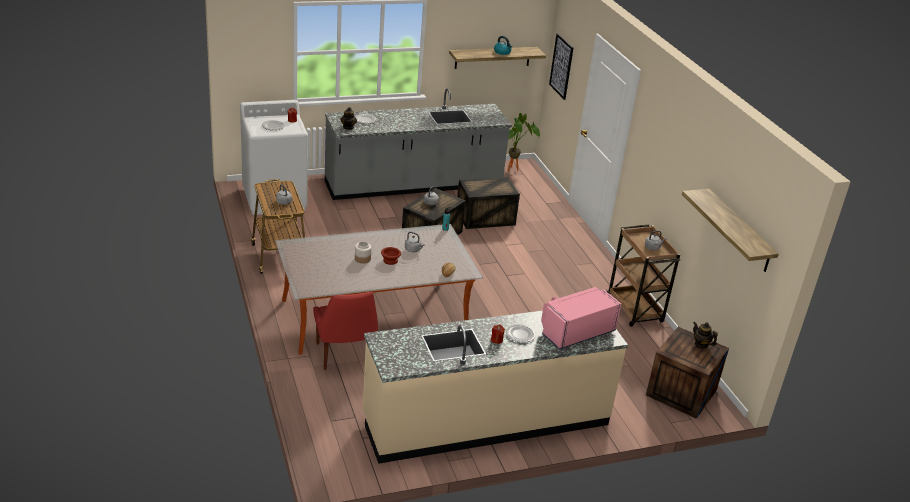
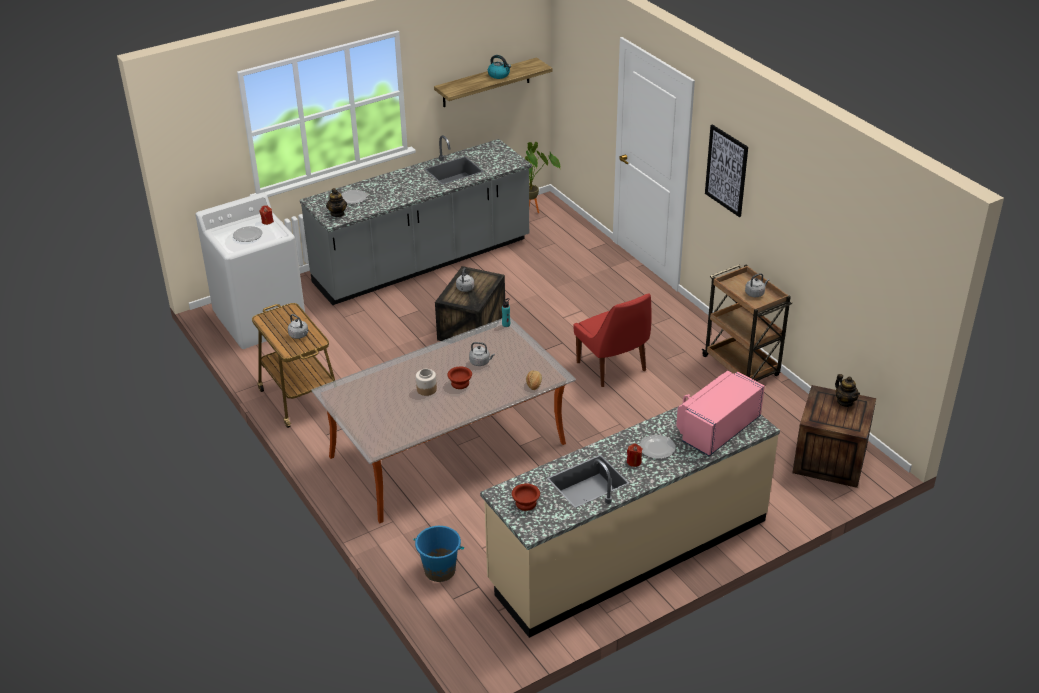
camera: 10 degrees left, 5 degrees up
red chair [313,292,378,370] -> red chair moved to [573,293,651,387]
crate [457,177,520,229] -> none
picture [549,33,574,100] -> picture moved to [705,124,748,217]
shelf [682,189,779,272] -> none
teapot [693,322,718,349] -> teapot turned 150 degrees counterclockwise [835,374,860,407]
none -> blue bucket [413,526,464,582]
none -> brown bowl [512,483,540,511]

